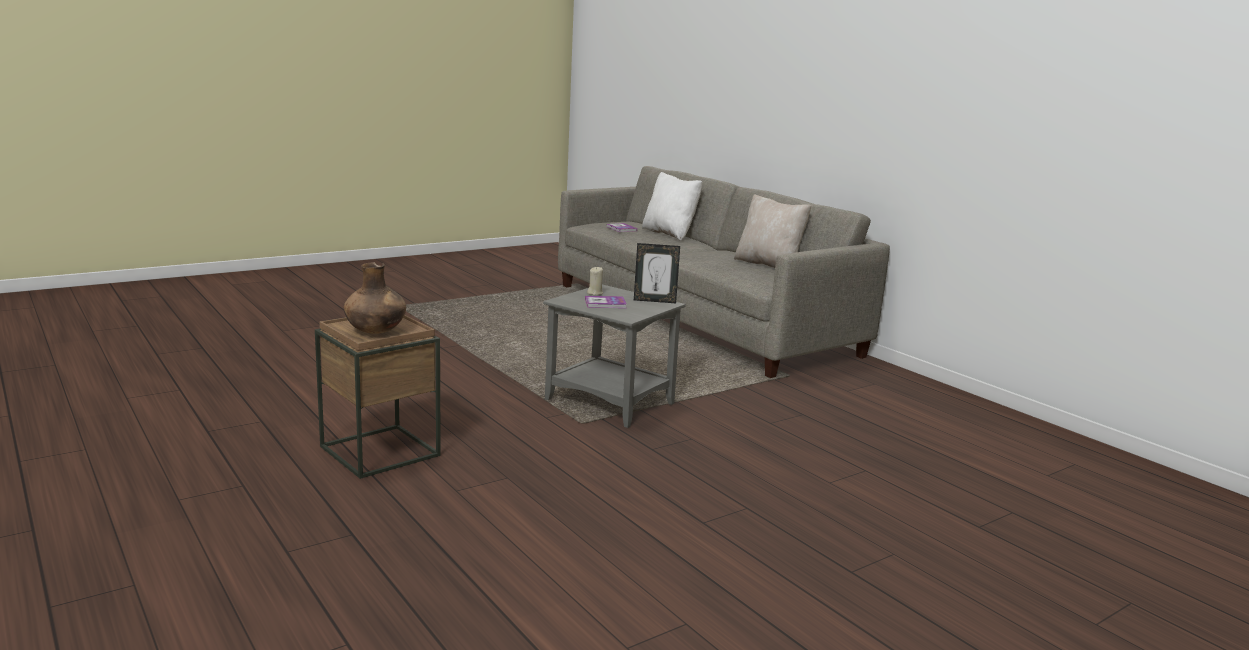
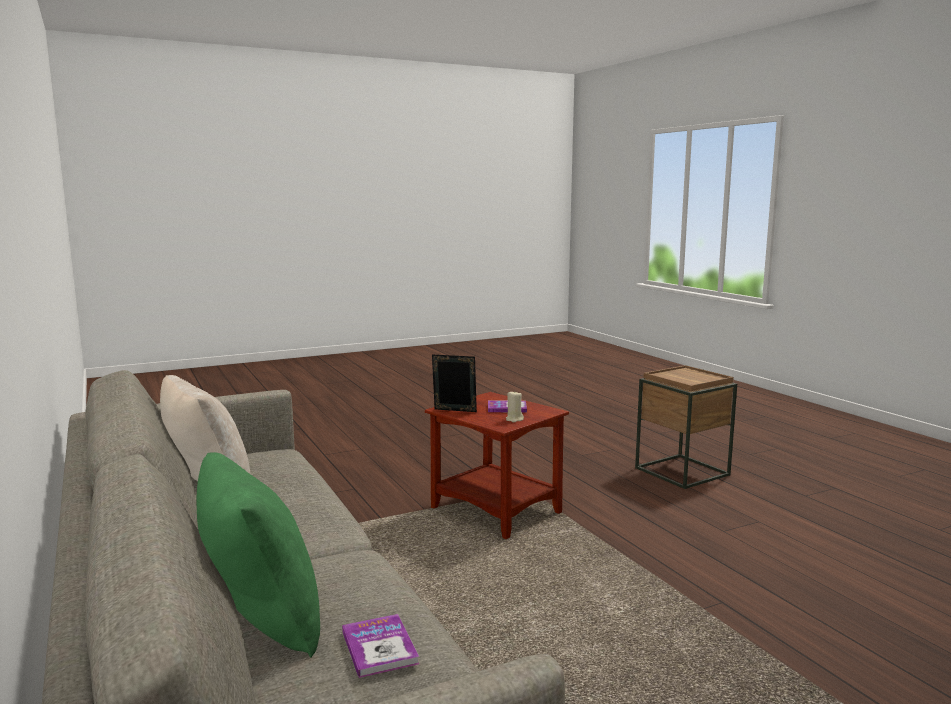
camera: 170 degrees left, 5 degrees down
brown vase [344,262,406,334] -> none
grey side table [543,285,686,428] -> brown side table [425,392,569,539]
white pillow [642,172,702,241] -> green pillow [196,452,320,658]

